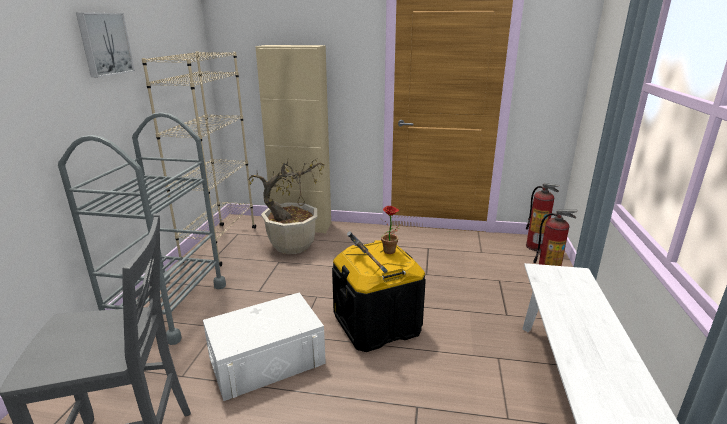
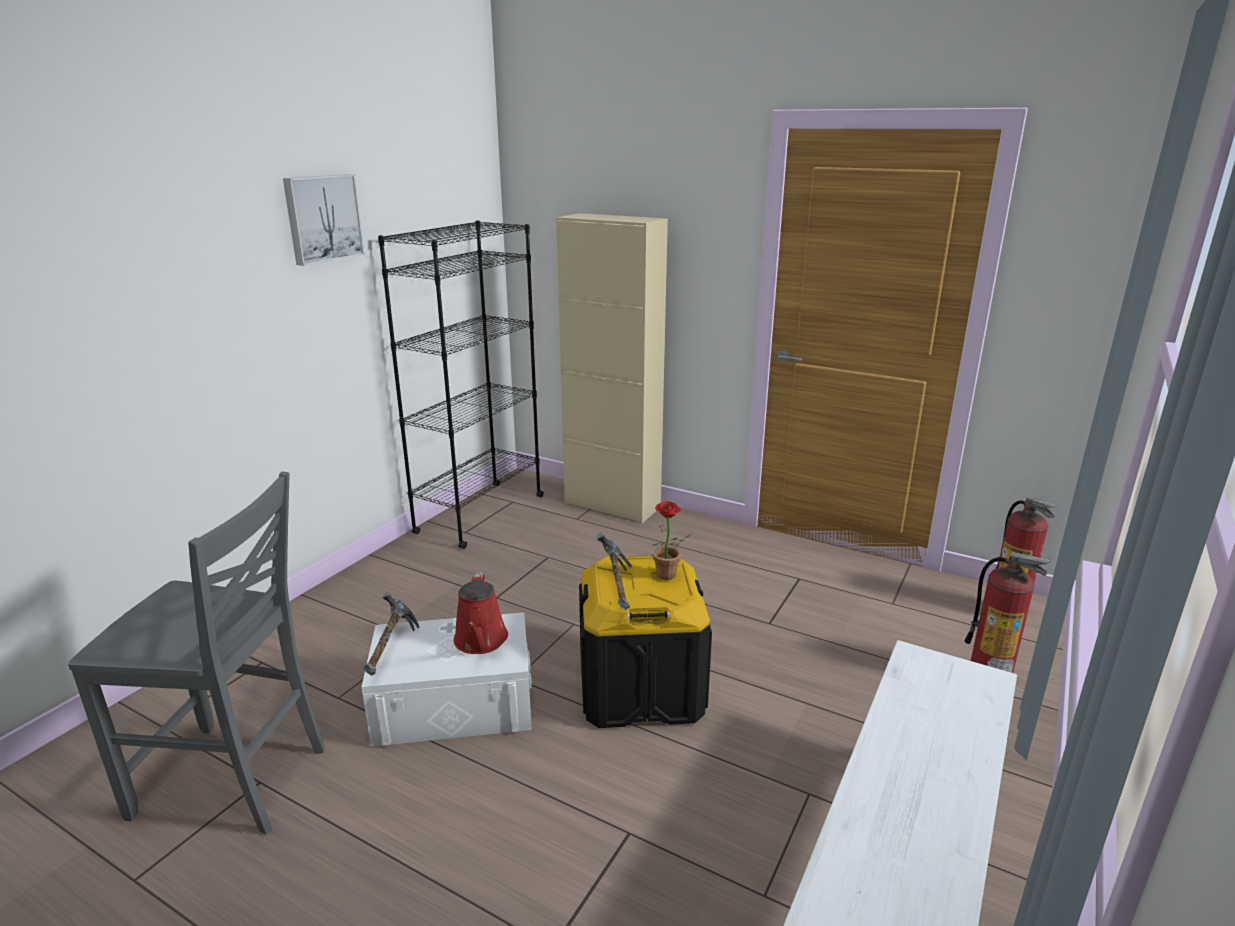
camera: 20 degrees right, 0 degrees up
grey cart [58,112,226,345] -> none
beige bookcase [142,51,256,266] -> black bookcase [378,220,544,549]
potted plant [249,158,325,254] -> none
none -> hammer [363,592,419,676]
none -> red watering can [454,572,508,654]

